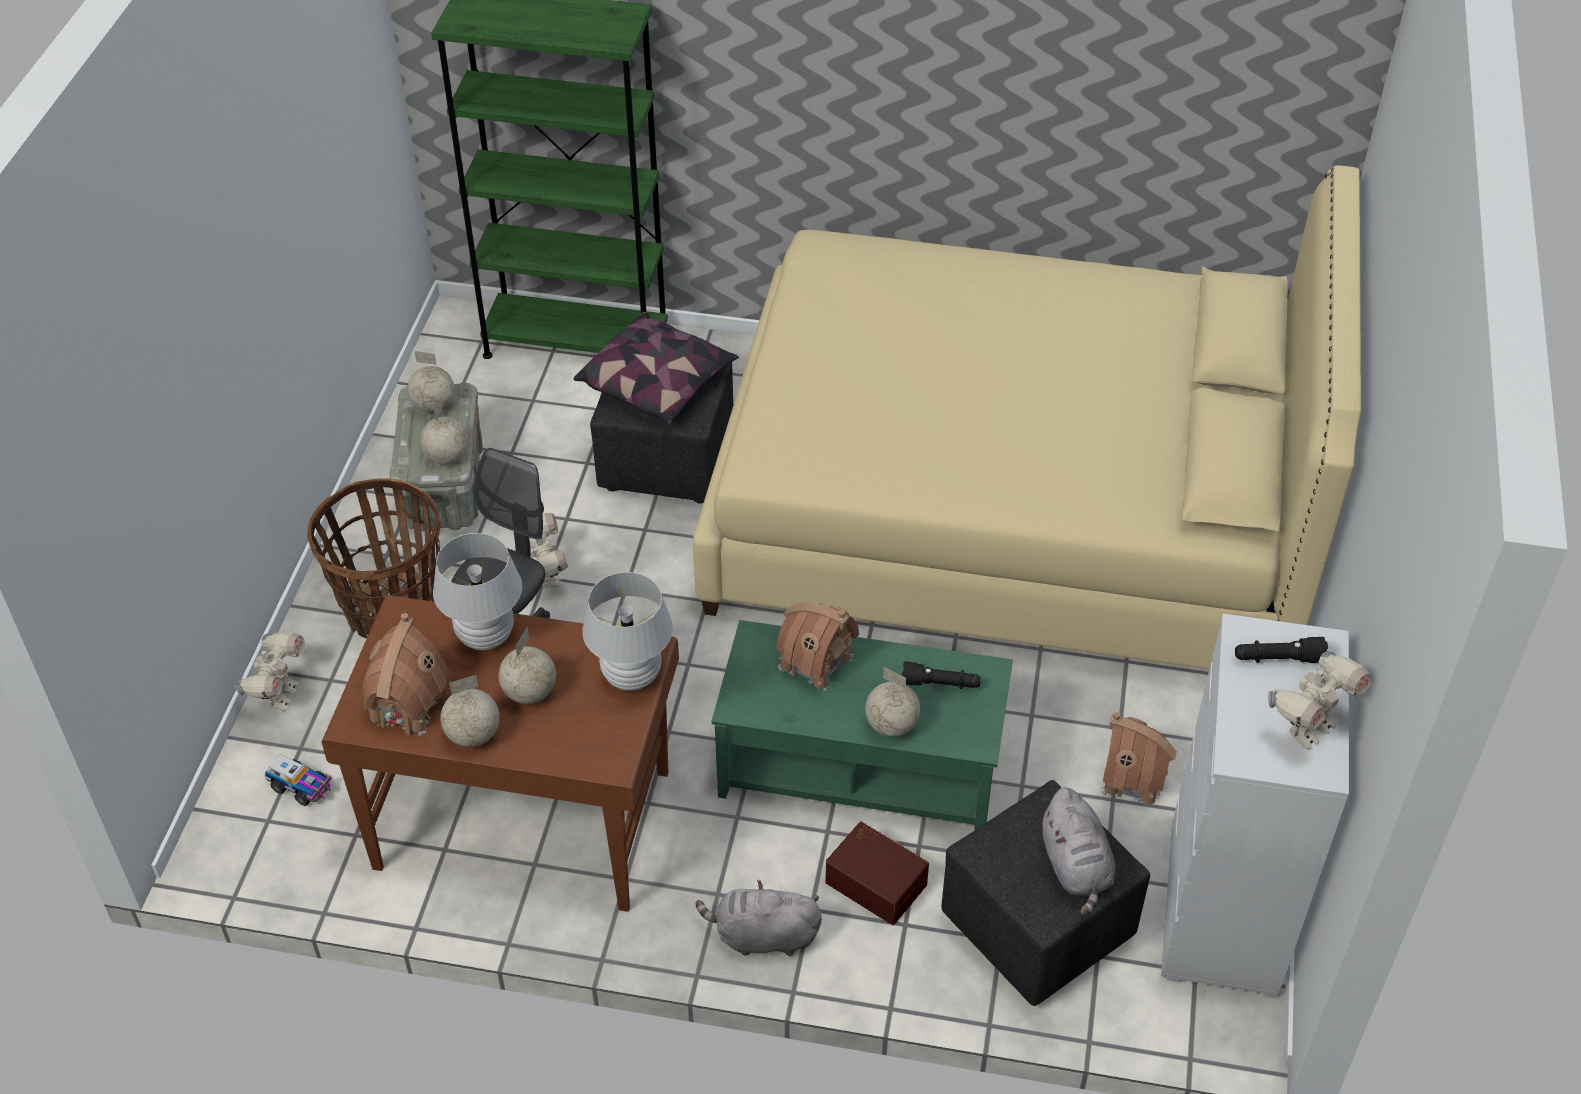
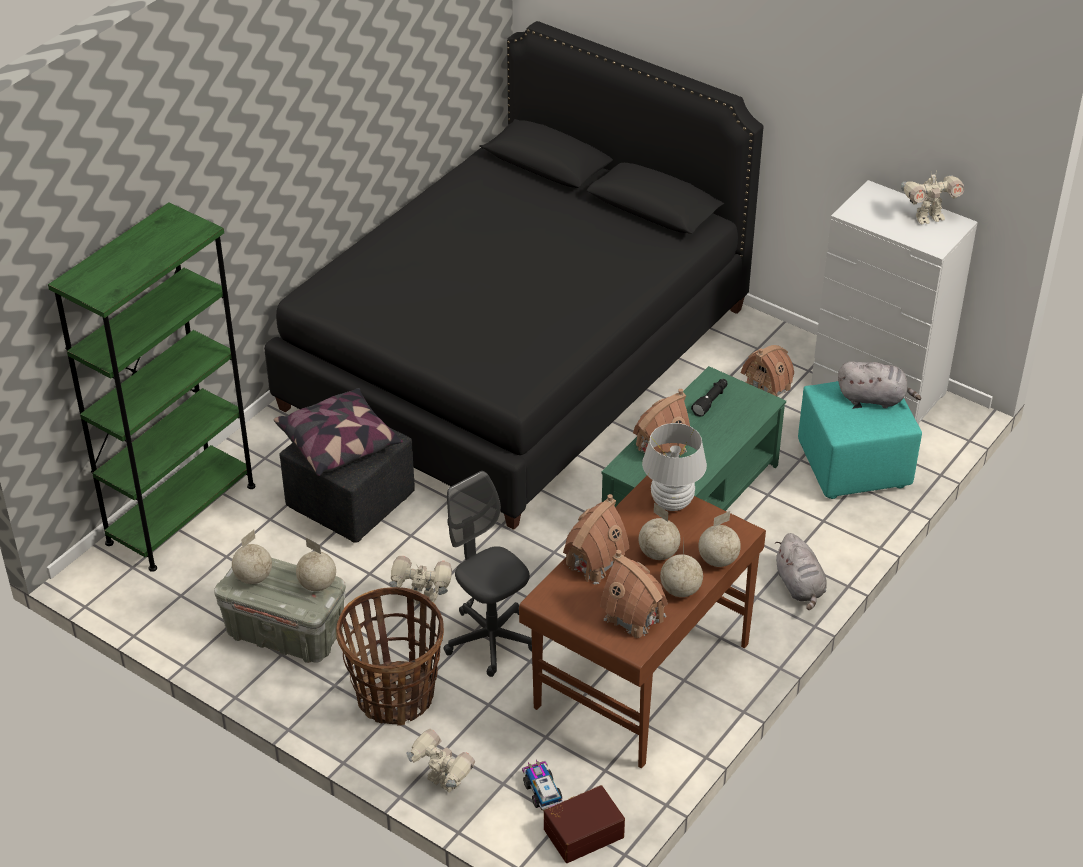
camera: 65 degrees left, 5 degrees down
toy truck [264,754,332,806] -> toy truck turned 75 degrees counterclockwise [522,760,563,811]
white table lamp [433,533,522,650] -> toy house [563,494,629,585]
beige bed [693,165,1361,670] -> black bed [264,21,763,530]
grey plush toy [696,880,822,956] -> grey plush toy turned 45 degrees counterclockwise [775,533,827,610]
brown storage box [826,821,929,925] -> brown storage box moved to [544,785,625,863]
globe [865,667,920,737] -> globe moved to [698,511,741,567]
black ottoman [942,780,1150,1006] -> turquoise ottoman [798,381,922,499]
black flashlight [1235,637,1328,663] -> none
toy robot [1268,651,1372,749] -> toy robot turned 90 degrees clockwise [901,173,964,224]

